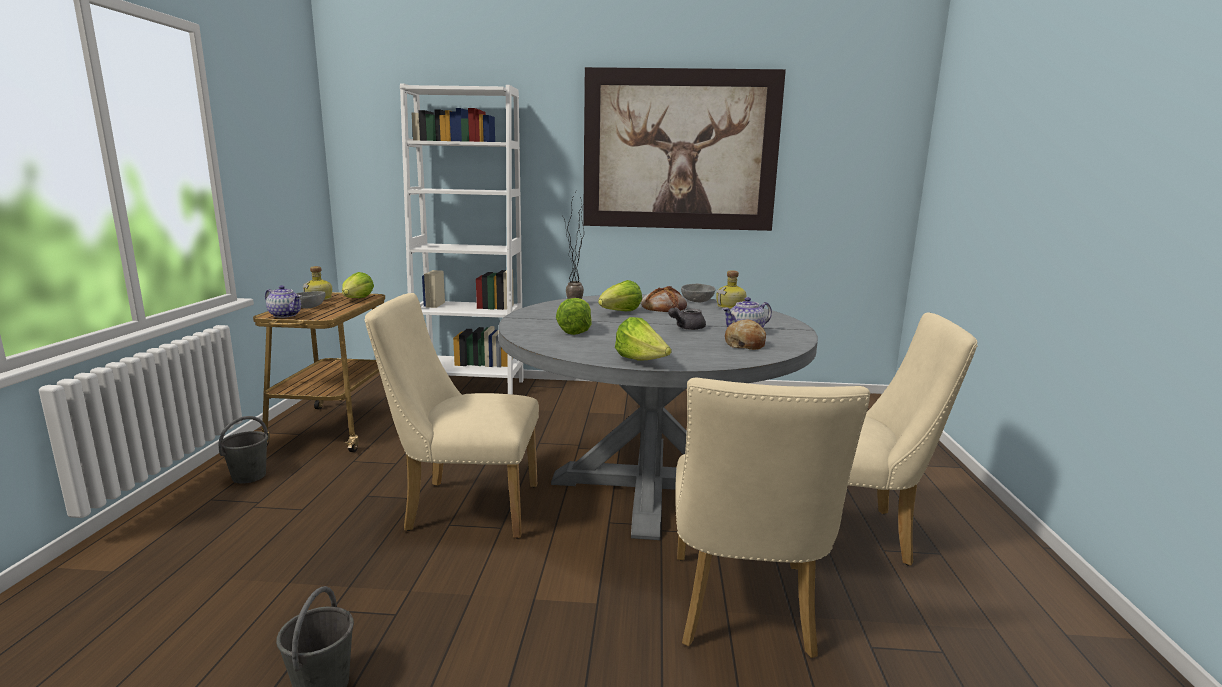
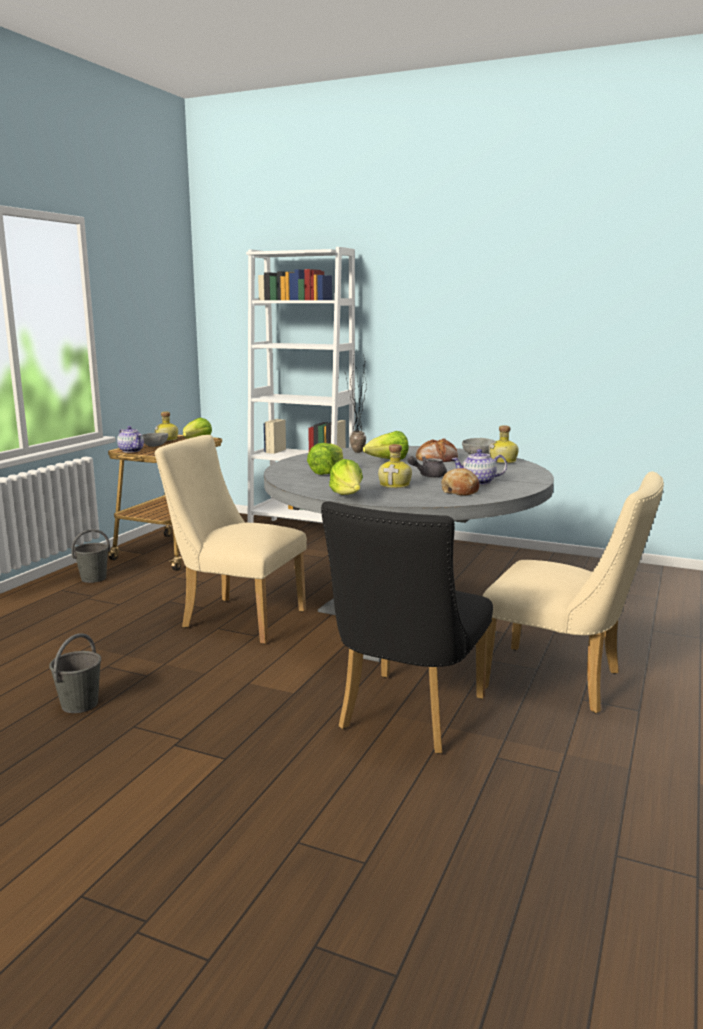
camera: 20 degrees right, 0 degrees up
picture [583,67,786,231] -> none
beige chair [675,378,870,658] -> black chair [321,501,493,754]
none -> bottle [378,444,412,488]

